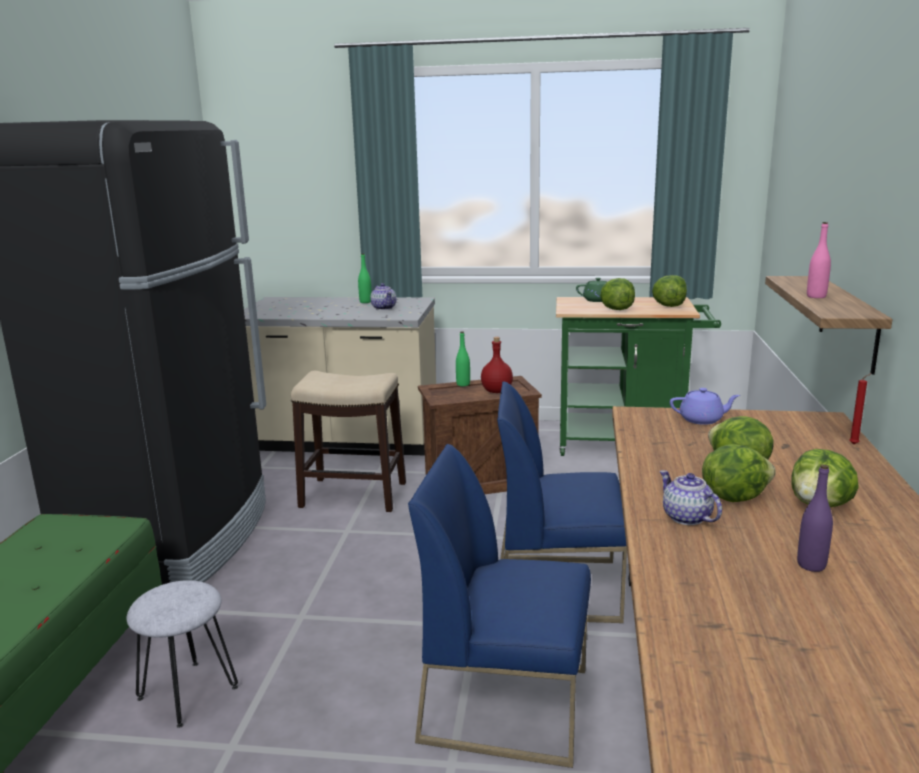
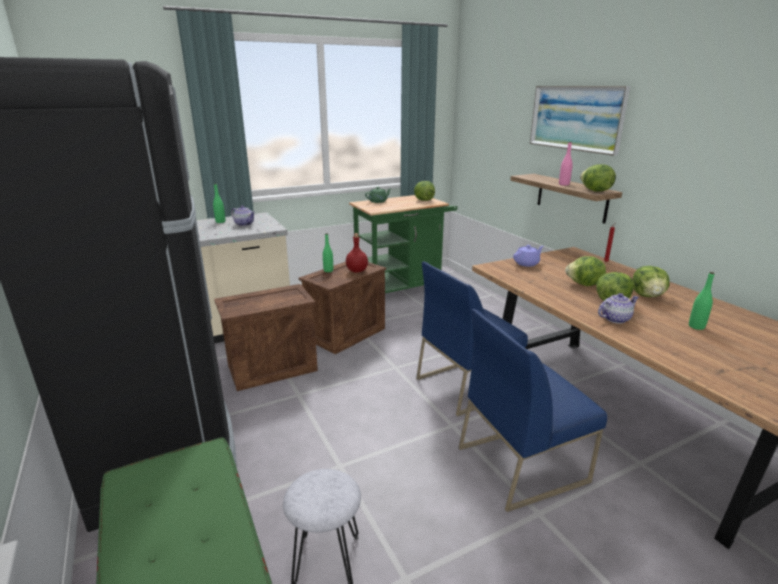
camera: 35 degrees left, 5 degrees up
stool [291,371,406,512] -> crate [214,284,318,391]
lettuce [600,278,635,310] -> lettuce moved to [580,164,616,192]
teapot [659,470,722,525] -> teapot turned 135 degrees clockwise [598,293,639,324]
purple bottle [797,464,833,572] -> green bottle [689,272,714,330]
none -> picture [530,86,630,156]

